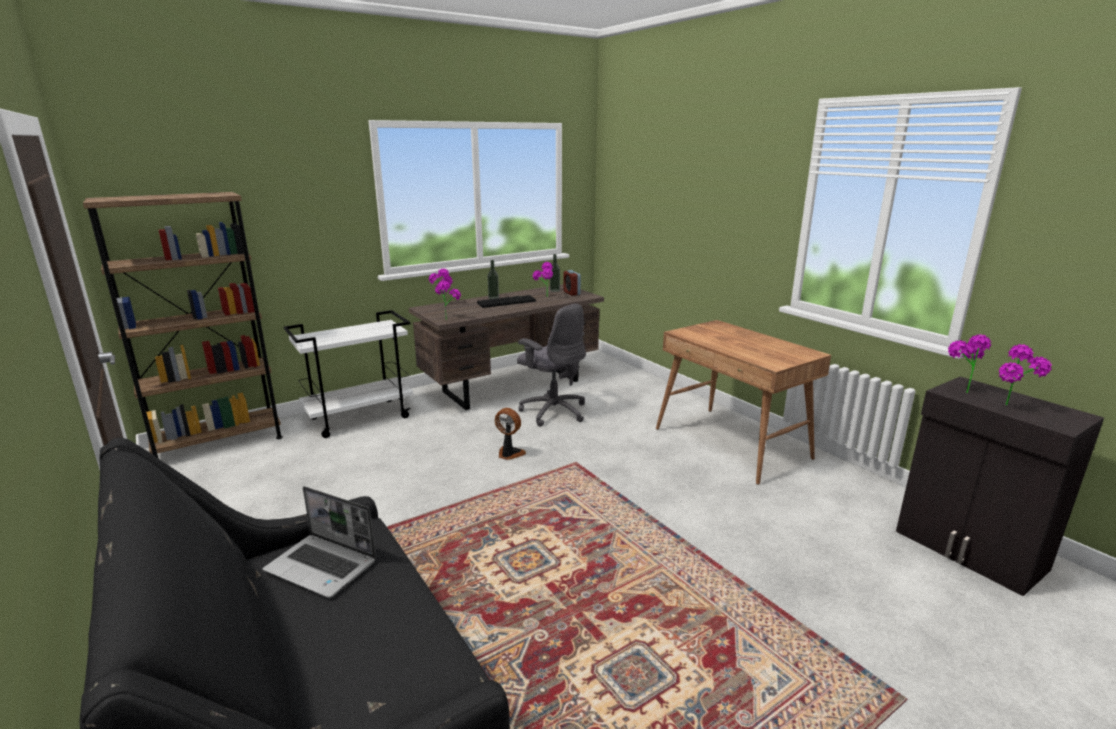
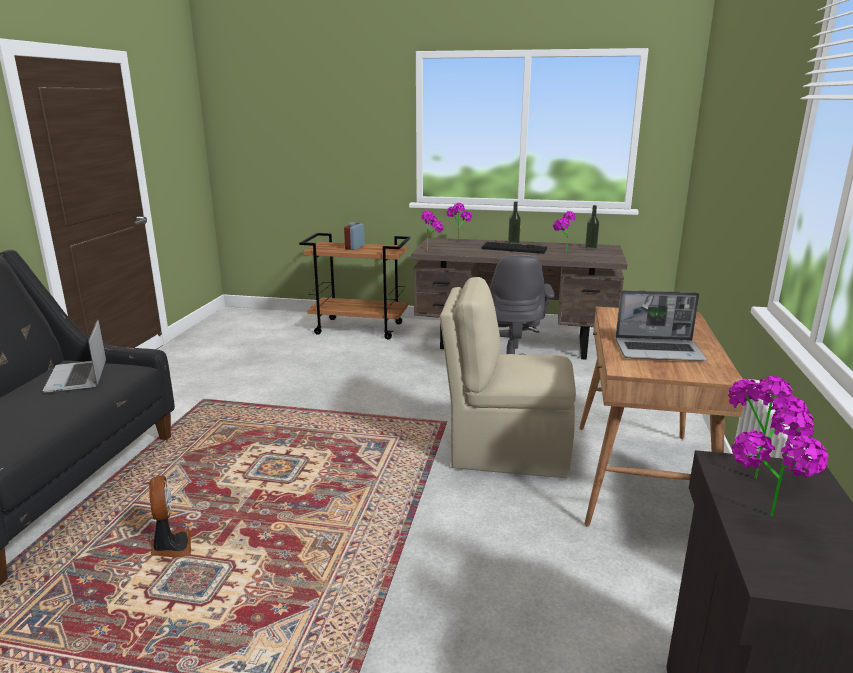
camera: 45 degrees right, 0 degrees up
brown bookcase [83,192,283,458] -> none
white cart [284,310,413,438] -> brown cart [299,233,410,339]
fan [495,408,526,460] -> fan moved to [149,475,191,557]
alarm clock [563,270,581,296] -> alarm clock moved to [344,222,365,250]
none -> beige chair [440,277,576,478]
none -> laptop [616,290,707,361]

